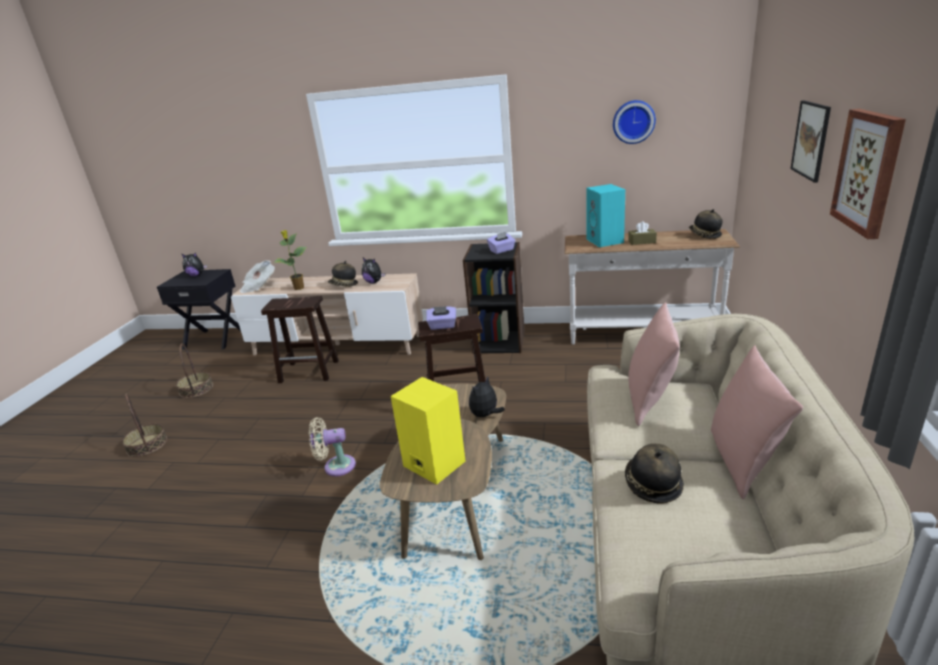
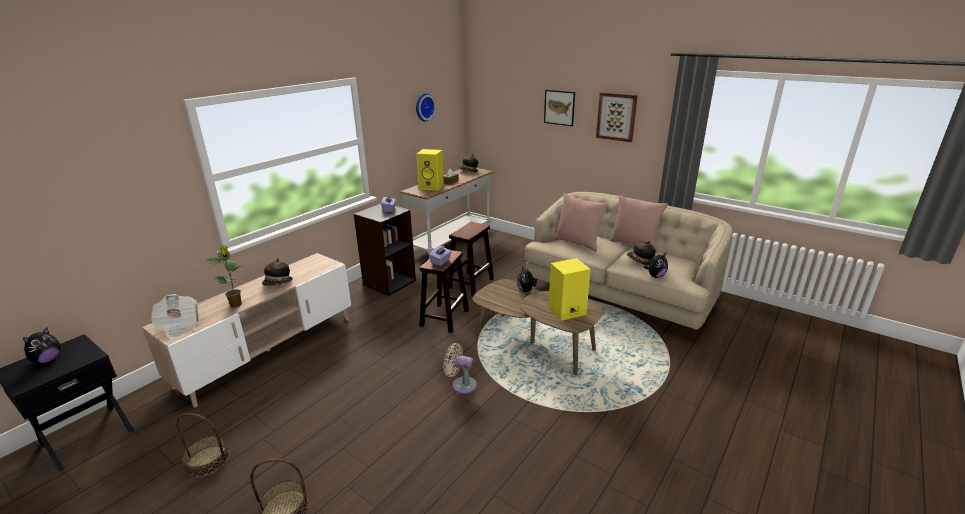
camera: 65 degrees left, 0 degrees up
brown stool [261,296,339,383] -> brown stool moved to [448,222,494,296]
beige fan [309,417,356,477] -> beige fan turned 90 degrees clockwise [444,343,477,394]
plush toy [362,258,385,284] -> plush toy moved to [644,253,668,278]
turquoise speaker [586,184,625,247] -> yellow speaker [417,149,444,190]

